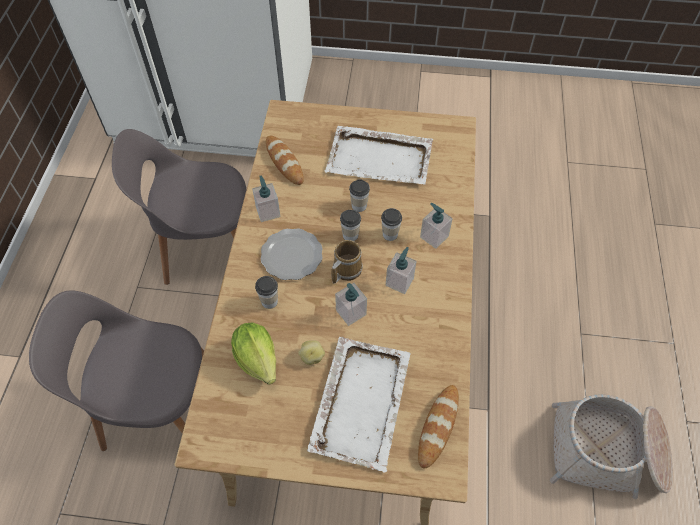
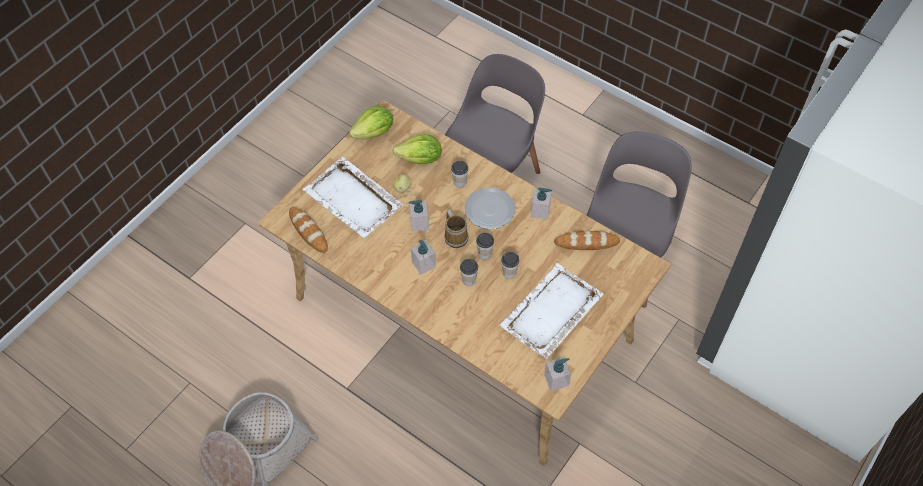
camera: 120 degrees right, 0 degrees up
soap dispenser [420,203,453,249] -> soap dispenser moved to [544,357,571,391]
none -> lettuce [349,106,393,139]

